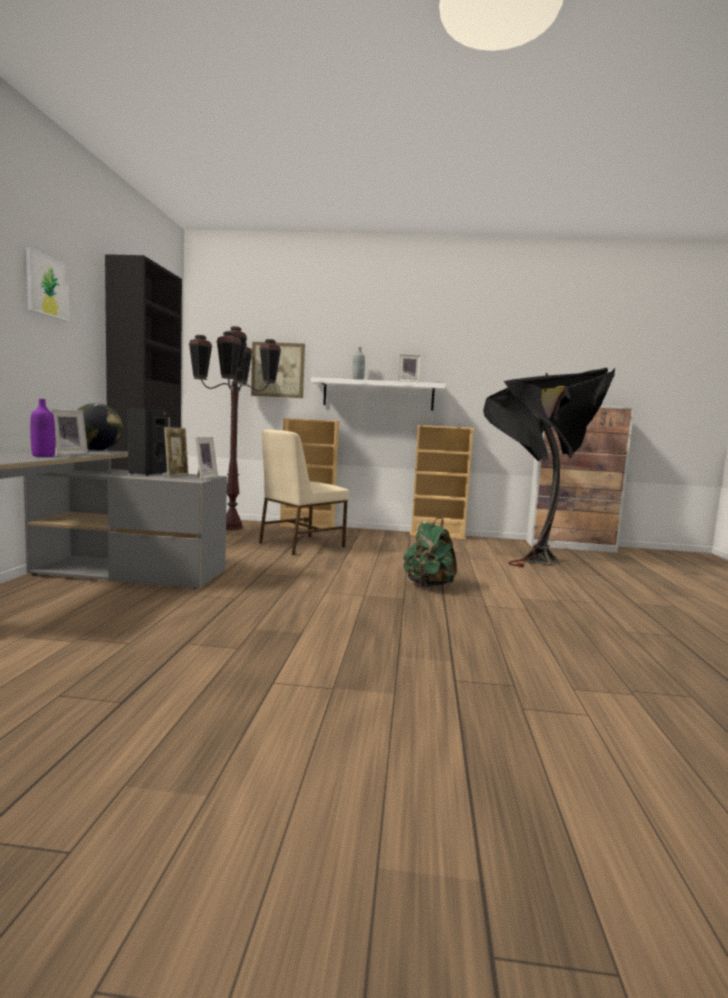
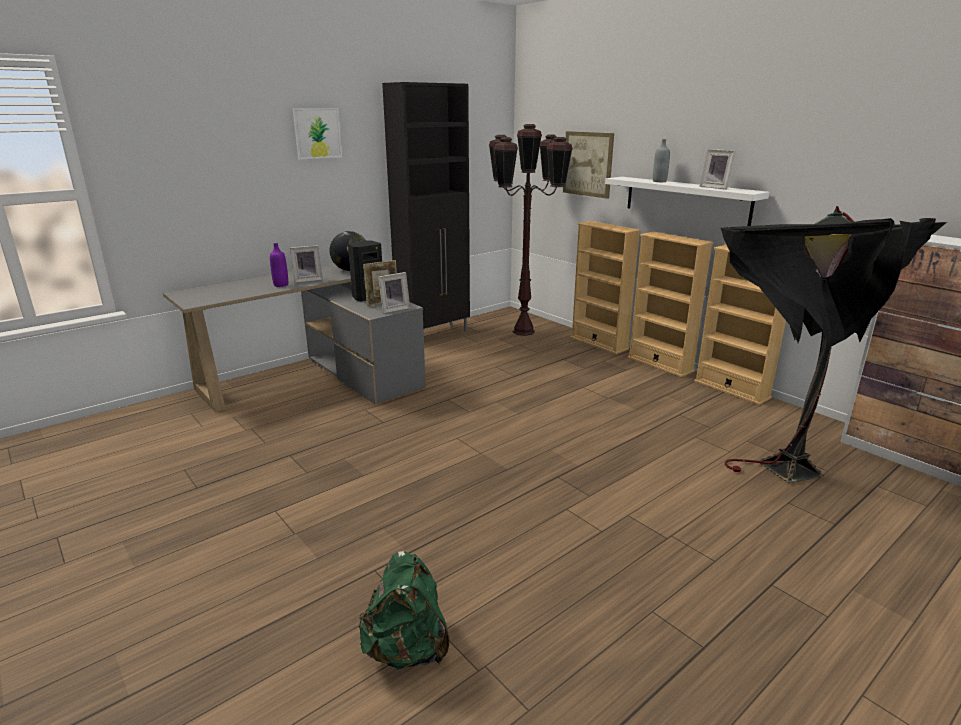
camera: 45 degrees right, 15 degrees up
beige chair [259,430,349,555] -> none
green backpack [404,517,457,588] -> green backpack moved to [359,551,449,670]
none -> beige bookcase [627,231,713,377]

